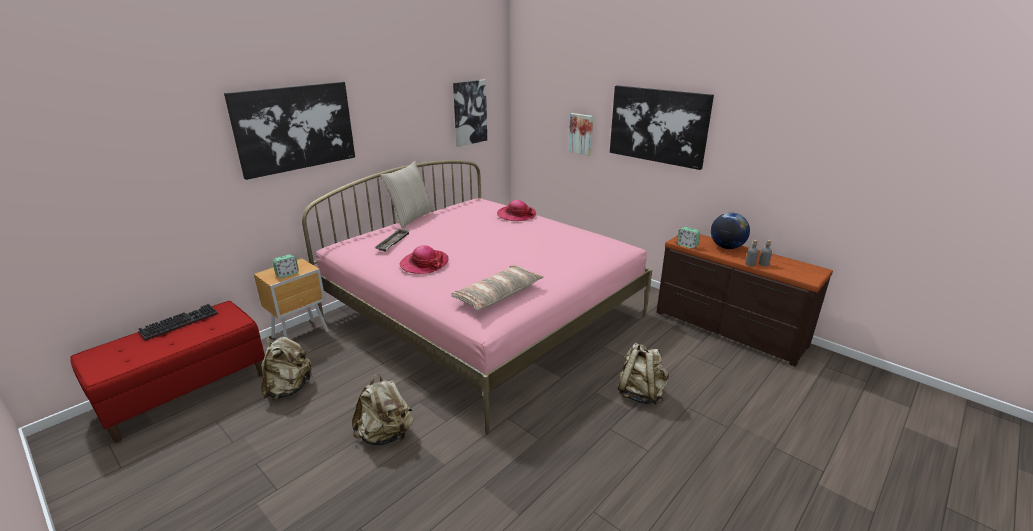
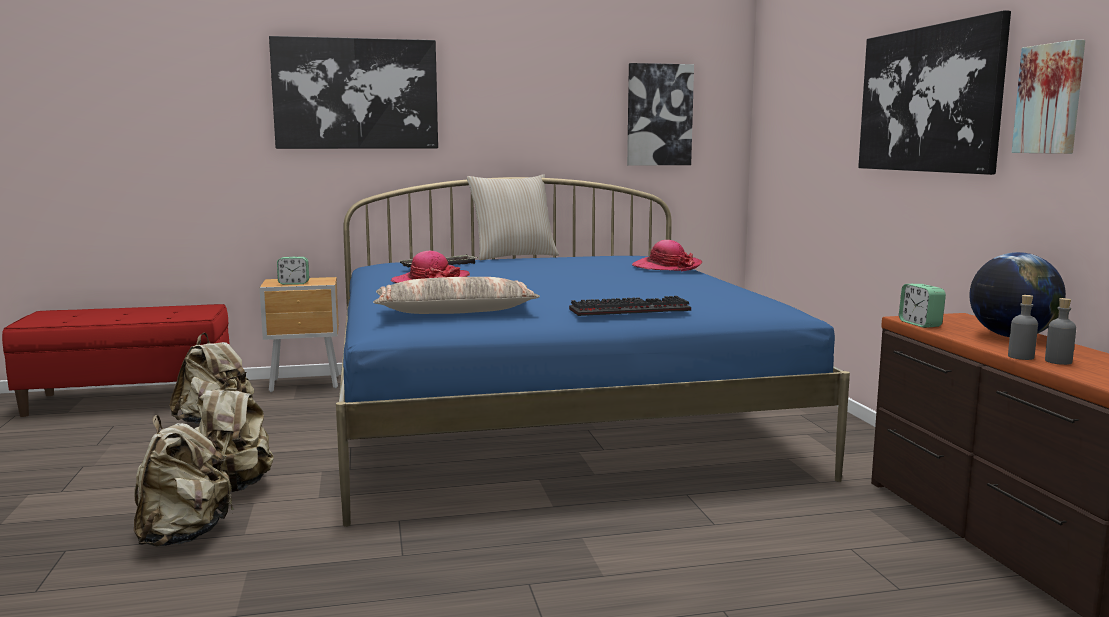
camera: 35 degrees right, 15 degrees down
keyboard [138,304,218,341] -> keyboard moved to [569,296,691,316]
pink bed [302,160,652,435] -> blue bed [336,177,850,527]
picture [568,113,593,156] -> picture moved to [1012,40,1085,154]
beige backpack [618,343,669,405] -> beige backpack moved to [134,415,234,547]

